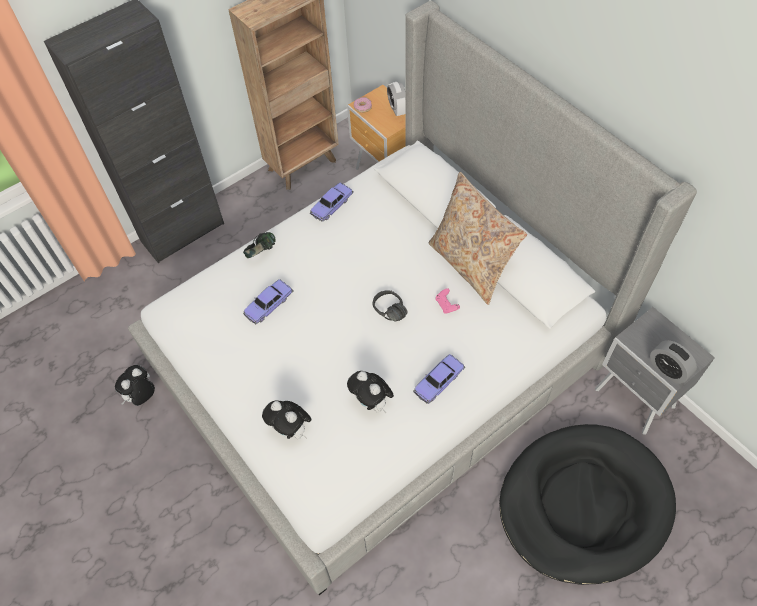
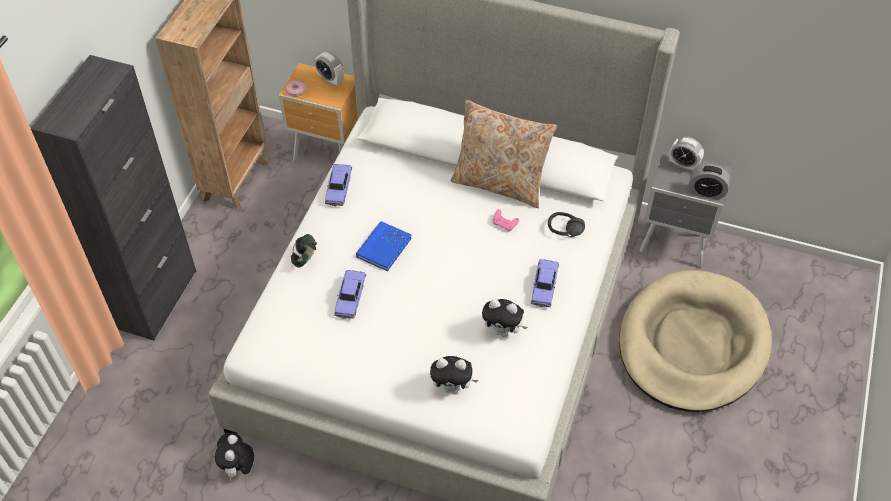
camera: 35 degrees left, 5 degrees down
black headphones [373,290,408,322] -> black headphones moved to [548,212,585,237]
black dog bed [499,424,676,585] -> beige dog bed [619,270,772,412]
none -> blue book [356,221,412,271]
none -> alarm clock [669,137,704,172]

